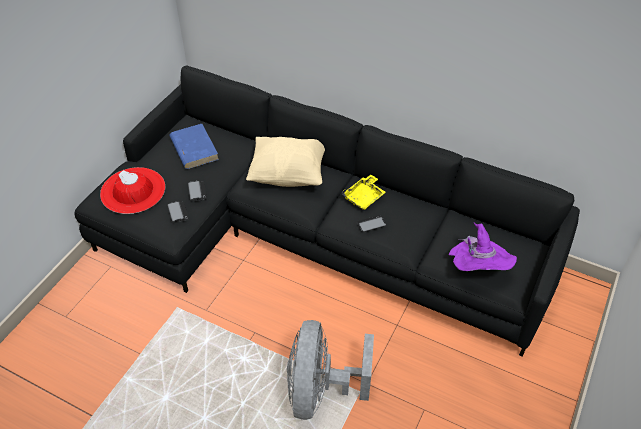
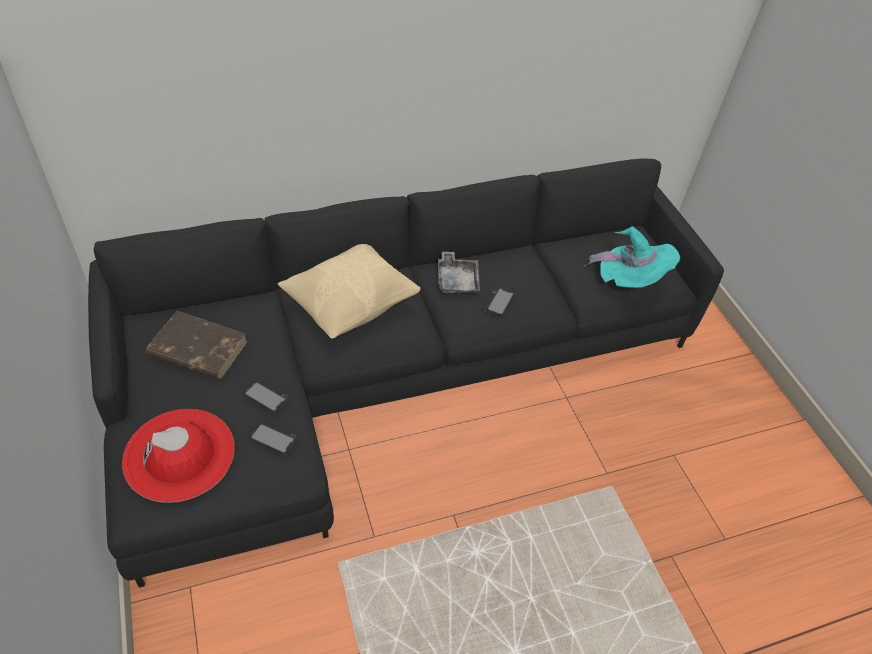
camera: 50 degrees left, 0 degrees up
blue book [170,124,219,169] -> brown book [146,311,248,379]
grey fan [287,320,374,420] -> none
yellow tray [342,175,386,210] -> grey tray [438,252,480,294]
purple hat [449,223,517,271] -> turquoise hat [584,226,680,288]

